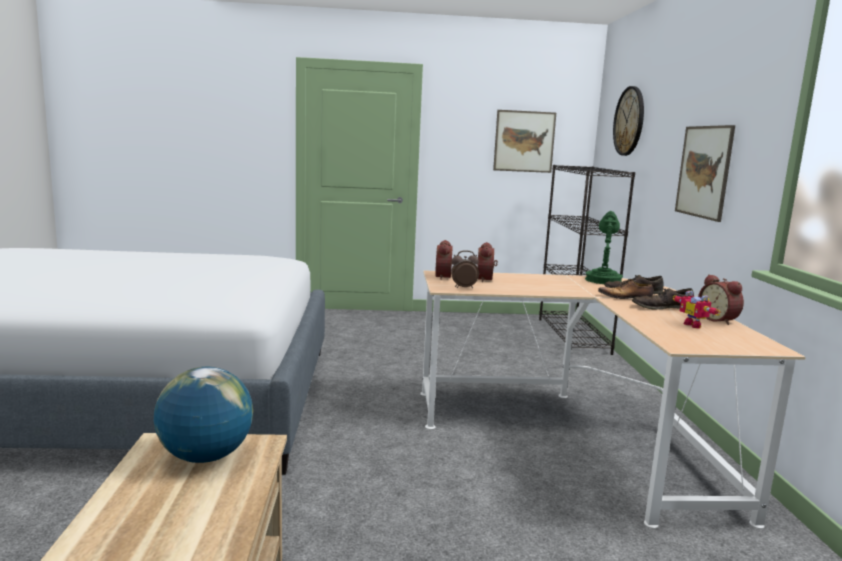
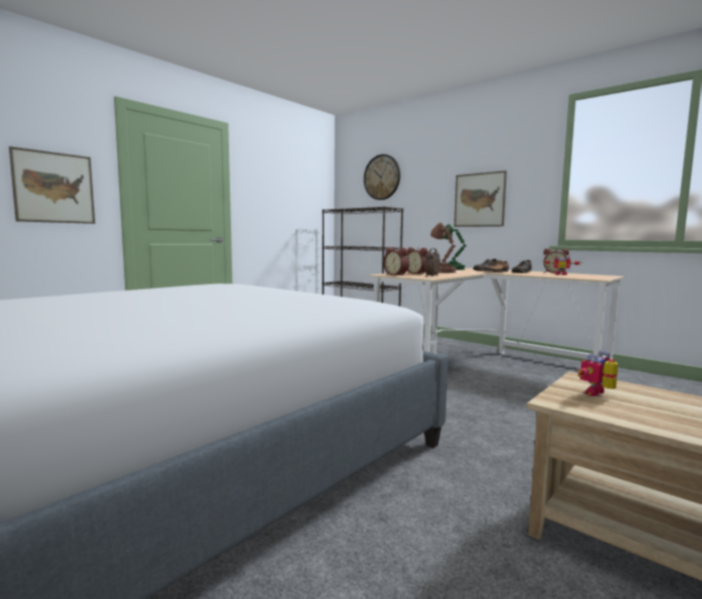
camera: 45 degrees left, 5 degrees down
globe [154,367,253,463] -> toy robot [578,351,618,396]
picture [493,110,556,173] -> picture moved to [9,146,95,224]
none -> brown table lamp [431,223,457,273]

